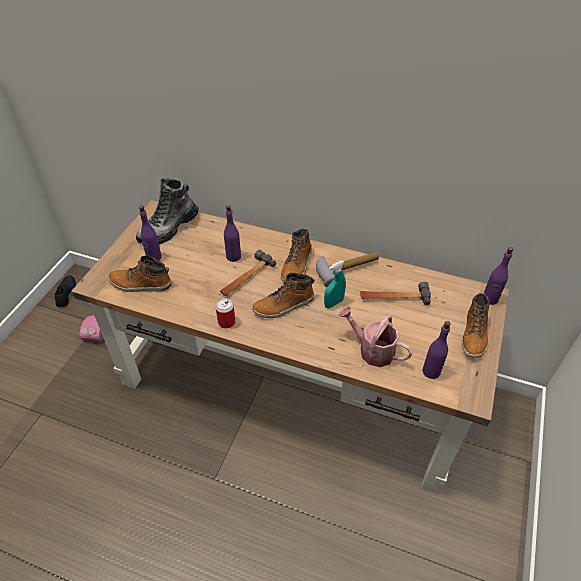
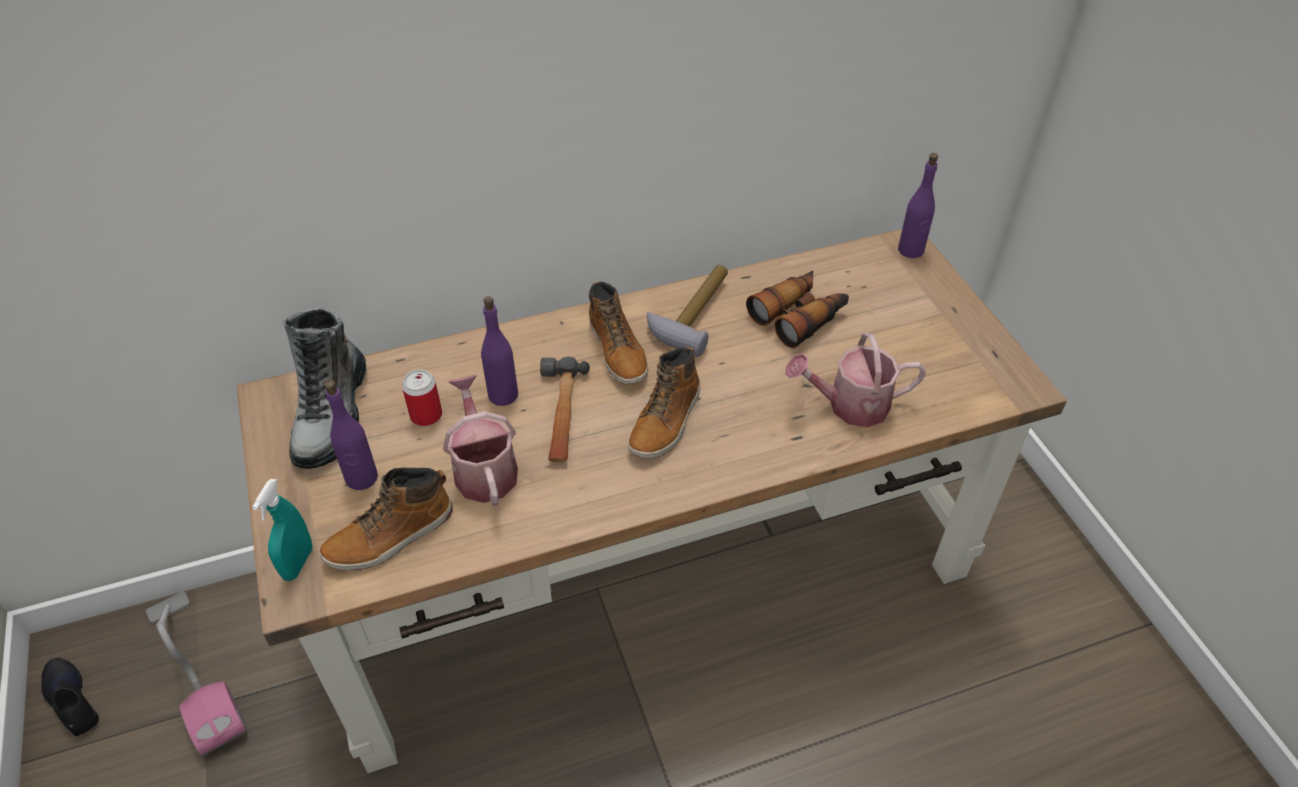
camera: 40 degrees left, 0 degrees up
can [216,298,235,328] -> can moved to [402,369,442,426]
turquoise spray bottle [324,261,346,308] -> turquoise spray bottle moved to [252,479,313,581]
hammer [360,282,431,305] -> binoculars [746,271,849,348]
purple bottle [422,321,451,379] -> none
boot [462,293,490,358] -> none
none -> watering can [443,375,518,506]

